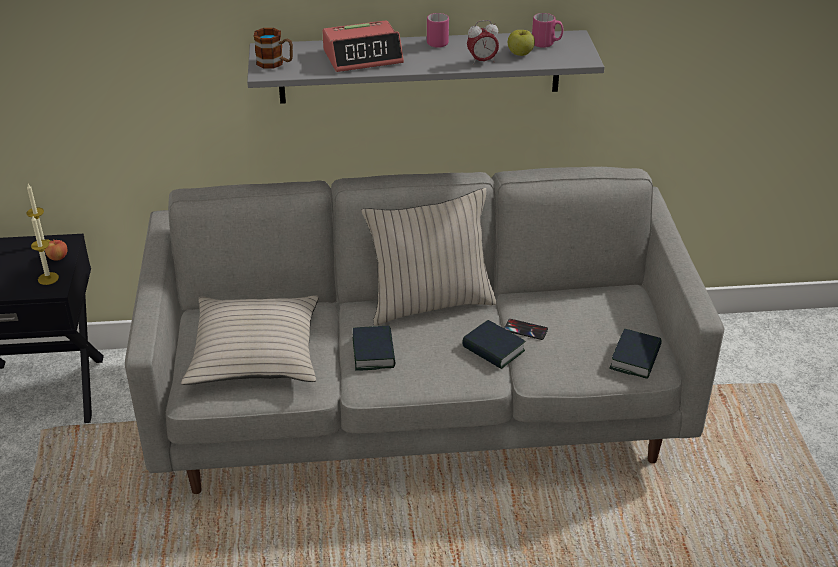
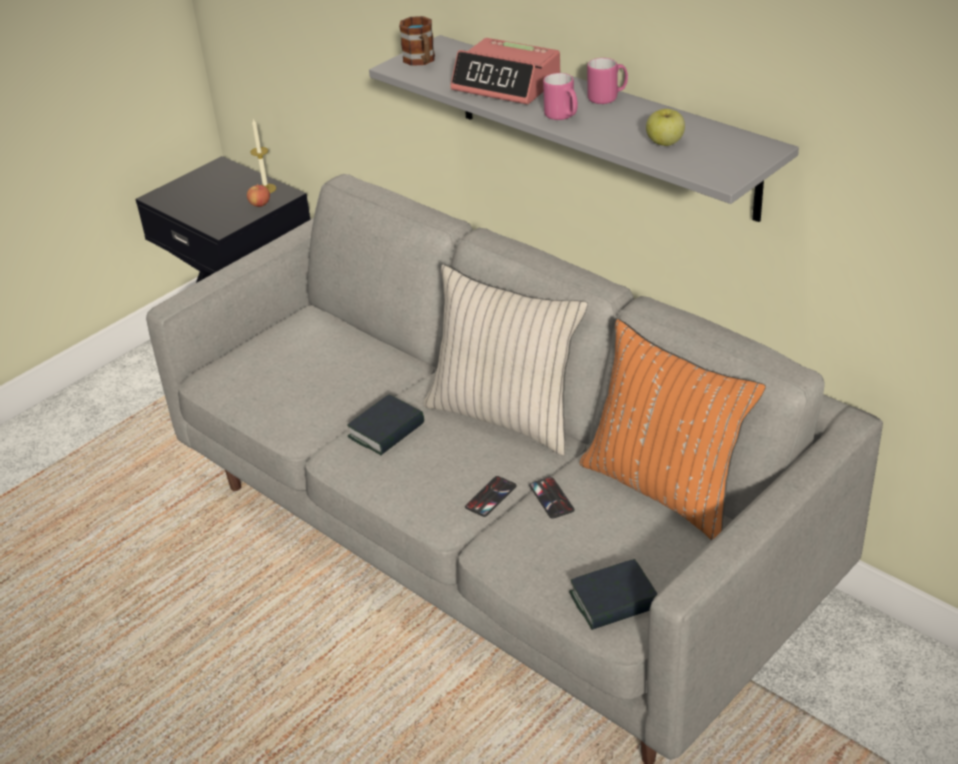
camera: 50 degrees right, 0 degrees up
candle [31,216,59,285] -> none
beige pillow [181,295,319,385] -> none
book [462,320,526,369] -> phone [465,476,517,517]
alarm clock [467,20,499,65] -> none
pink mug [532,13,564,48] -> pink mug moved to [543,73,578,120]
none -> orange pillow [580,319,766,541]

